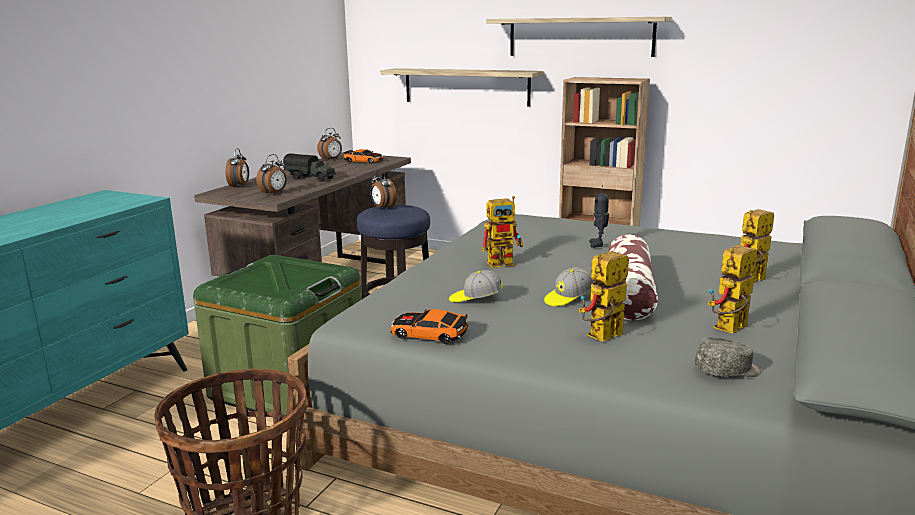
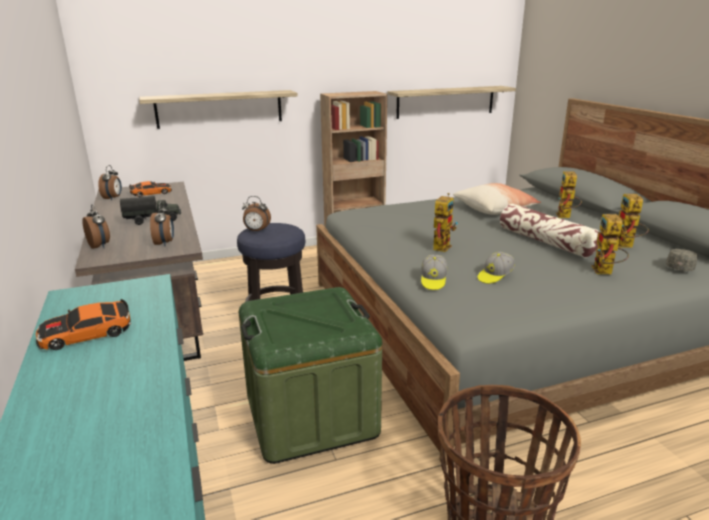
camera: 45 degrees left, 5 degrees up
toy car [391,309,469,344] -> toy car moved to [36,299,131,350]
shelf [486,17,672,57] -> shelf moved to [388,86,516,119]
cap [544,267,594,306] -> cap moved to [421,255,447,290]
toy robot [590,185,609,248] -> none
none -> pillow [453,183,541,215]

